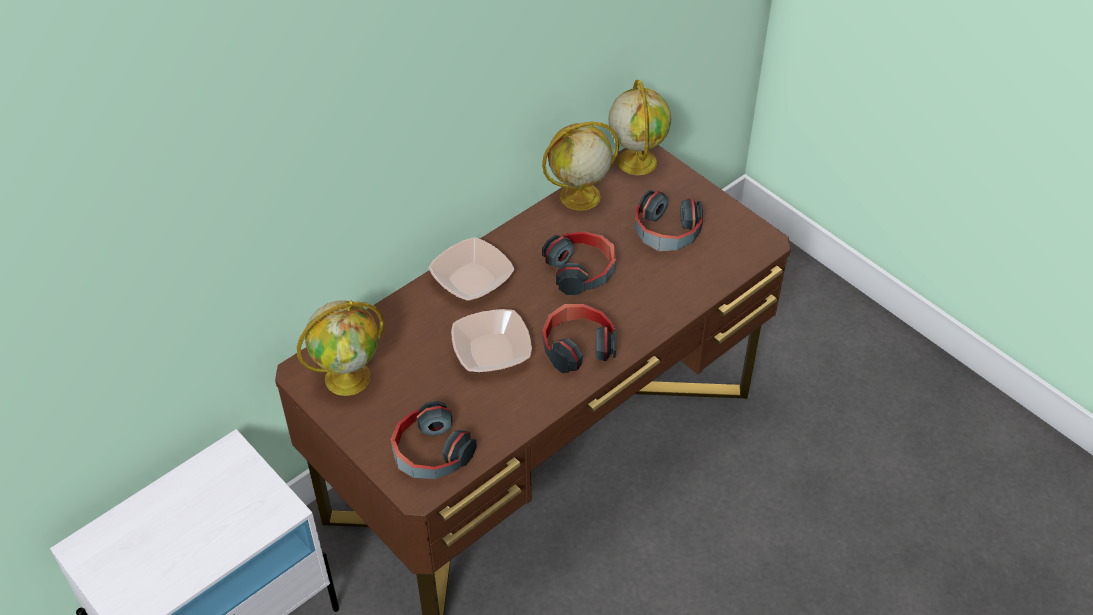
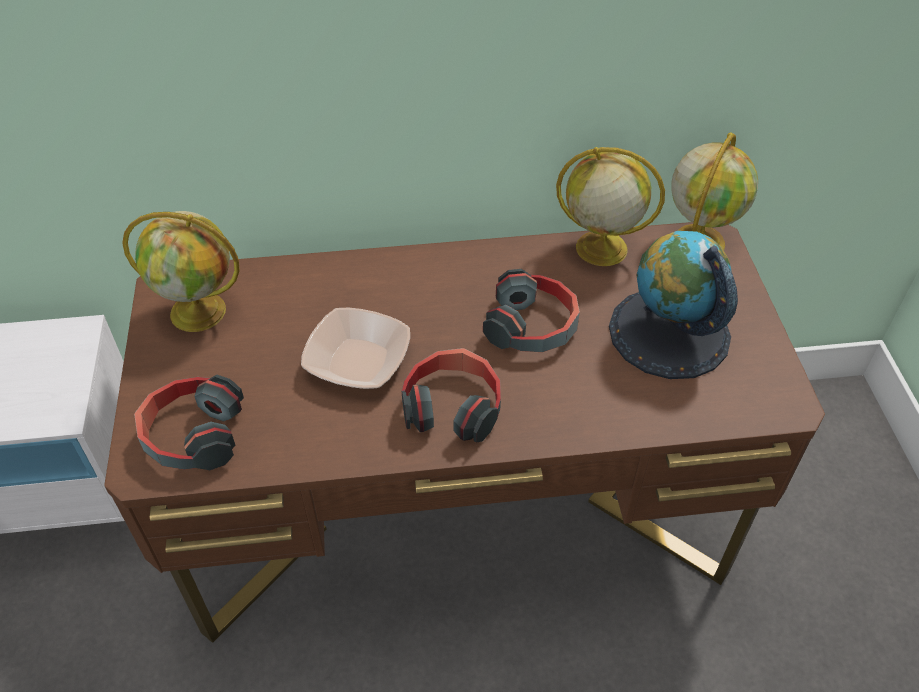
camera: 35 degrees right, 0 degrees up
bowl [429,237,514,301] -> none
headphones [635,190,703,251] -> globe [609,231,738,379]

